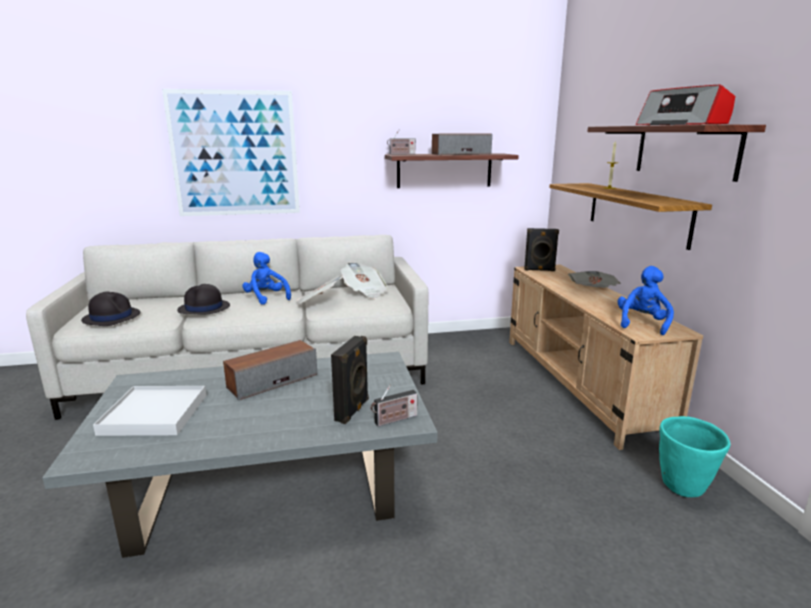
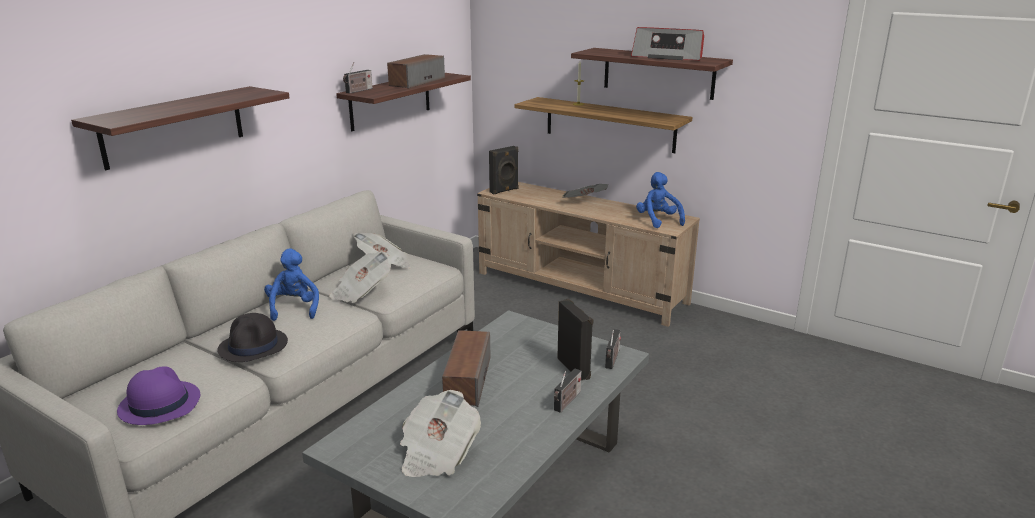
camera: 45 degrees left, 5 degrees up
black hat [81,291,140,326] -> purple hat [117,366,200,425]
white tray [93,386,206,436] -> newspaper [400,390,481,477]
picture [162,89,300,216] -> shelf [71,86,290,170]
blue plush toy [242,252,291,305] -> blue plush toy turned 75 degrees clockwise [264,249,319,321]
turquoise planter [659,416,731,497] -> none
none -> radio [554,369,582,413]

